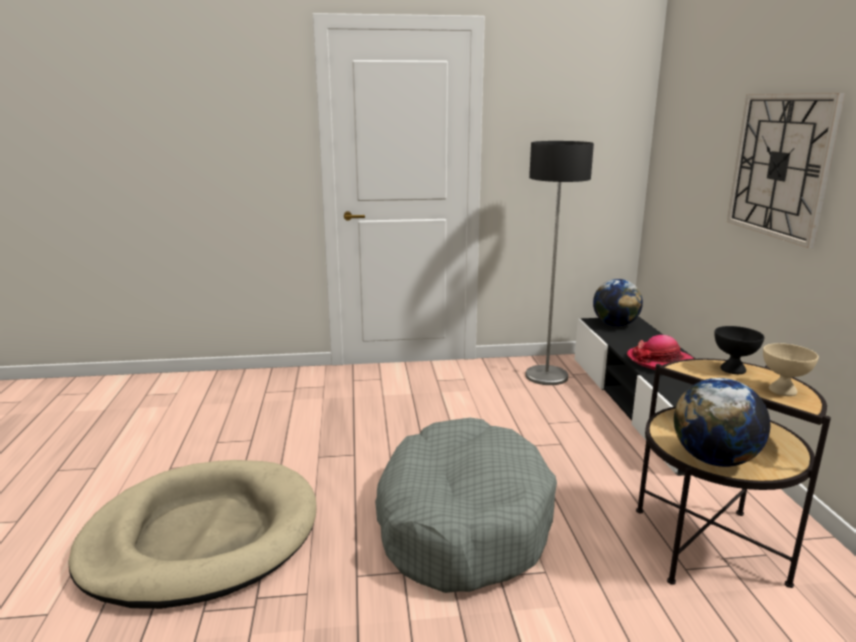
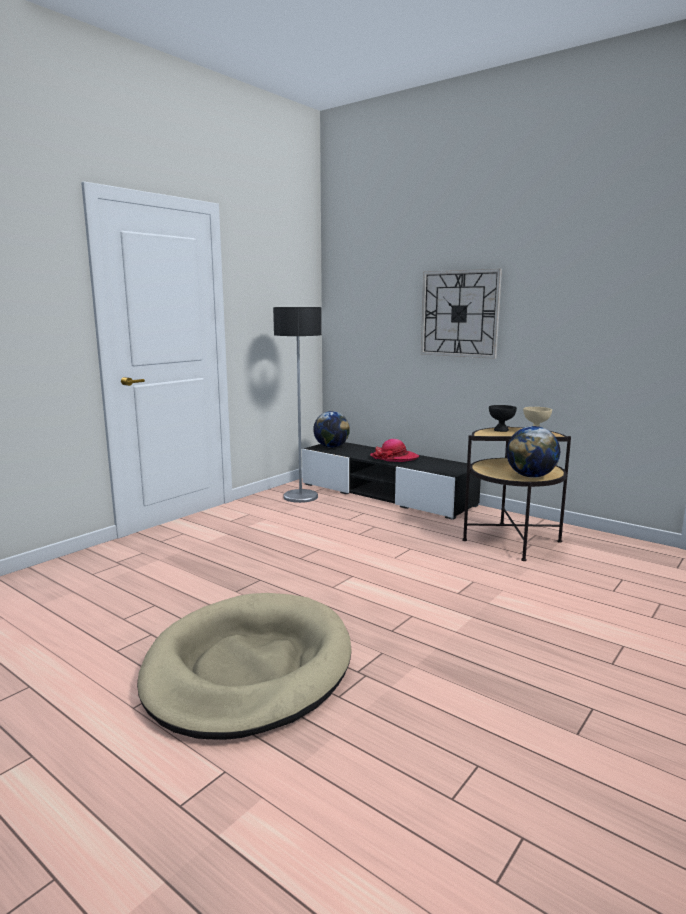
camera: 45 degrees left, 5 degrees down
grey dog bed [375,418,557,593] -> none

